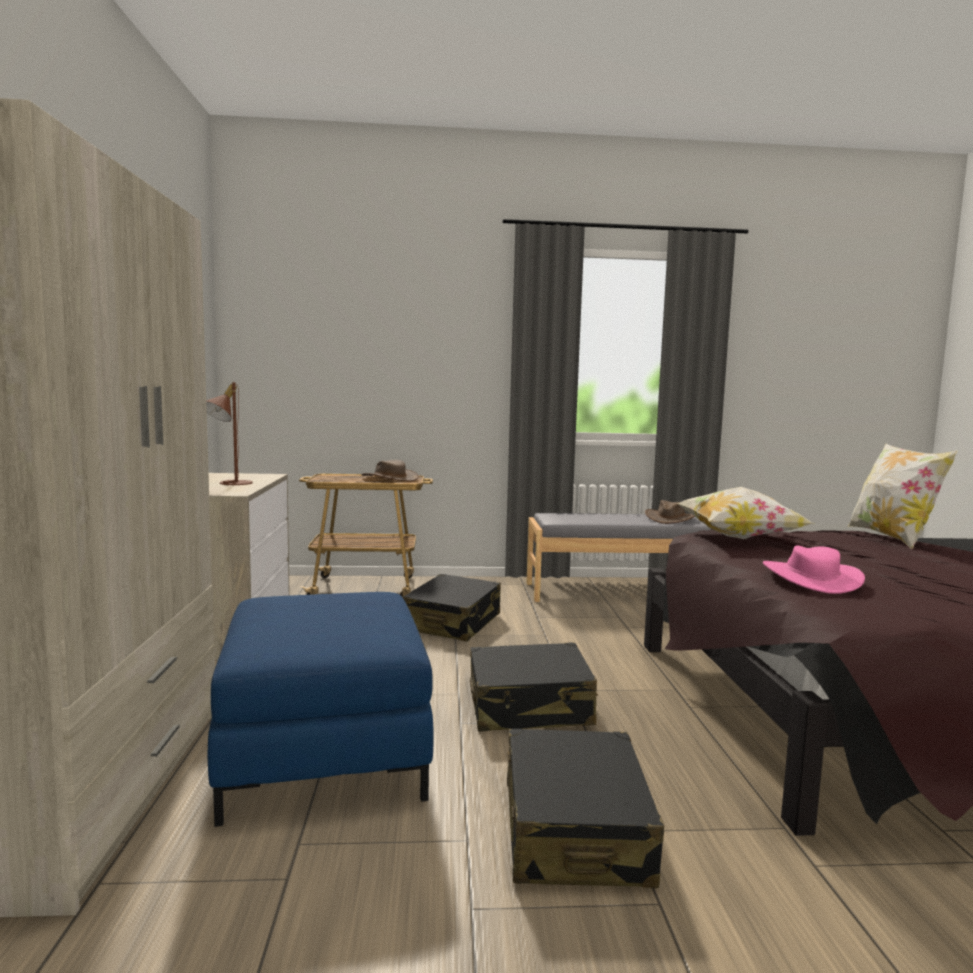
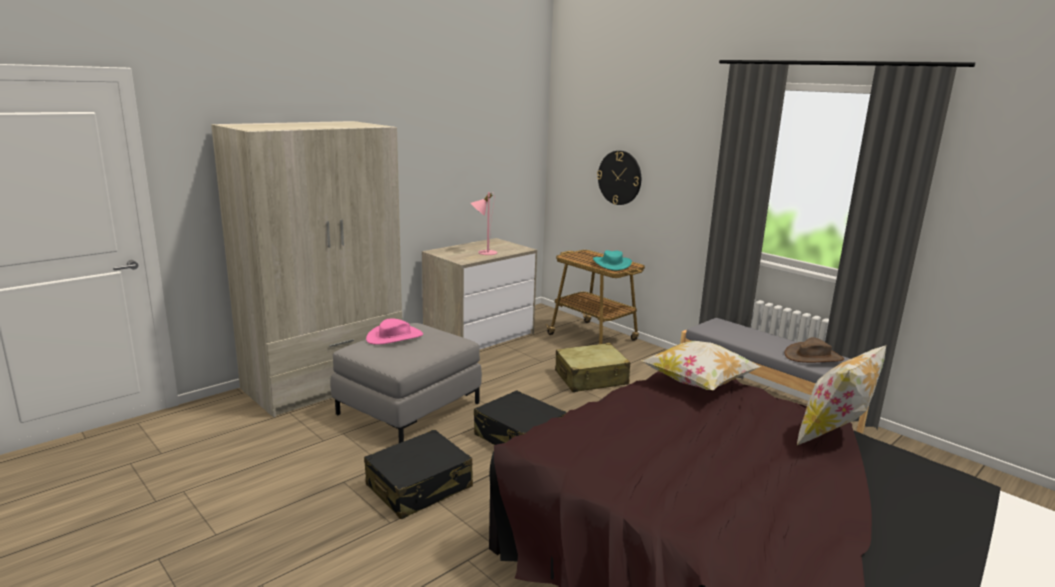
camera: 50 degrees right, 10 degrees up
brown table lamp [206,382,253,485] -> pink table lamp [471,192,497,255]
blue ottoman [208,592,434,827] -> grey ottoman [330,323,482,443]
brown hat [361,460,419,482] -> turquoise hat [593,250,632,270]
black suitcase [403,574,501,642] -> beige suitcase [555,343,630,392]
pink hat [763,545,865,594] -> pink hat moved to [366,318,423,345]
none -> wall clock [597,151,641,205]

